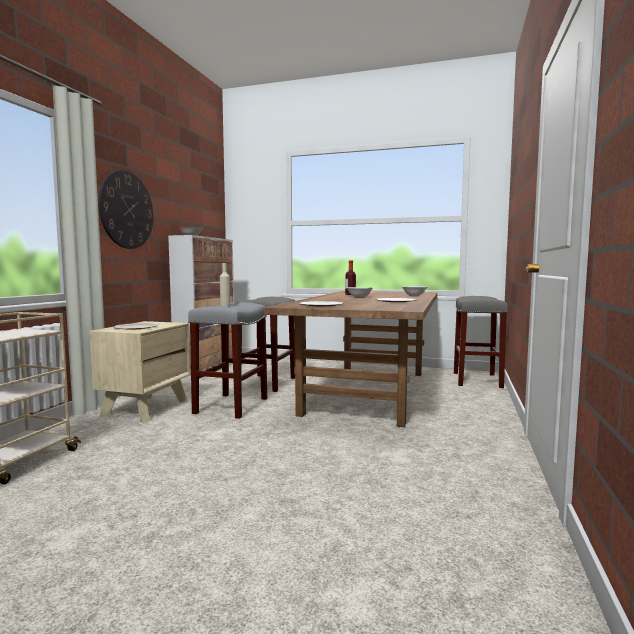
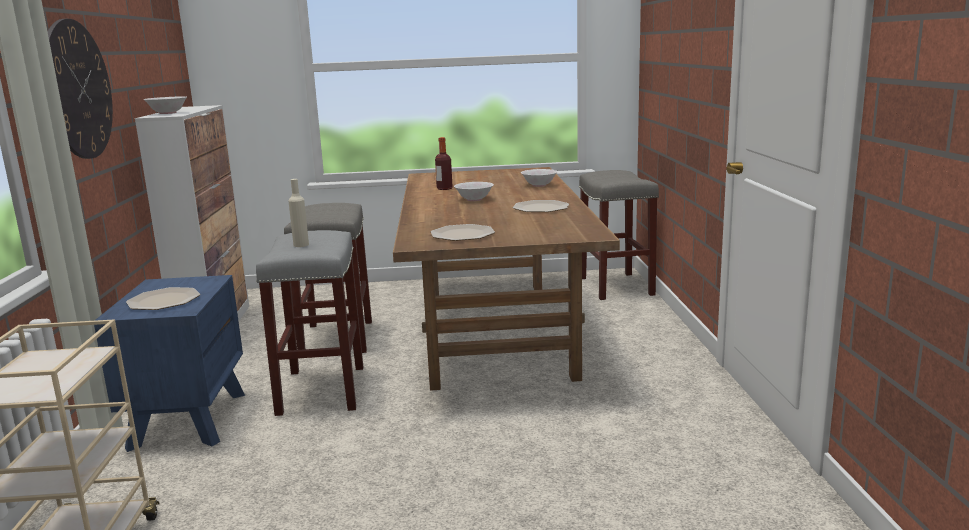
camera: 20 degrees left, 10 degrees up
beige nightstand [89,321,191,422] -> blue nightstand [94,275,245,452]

